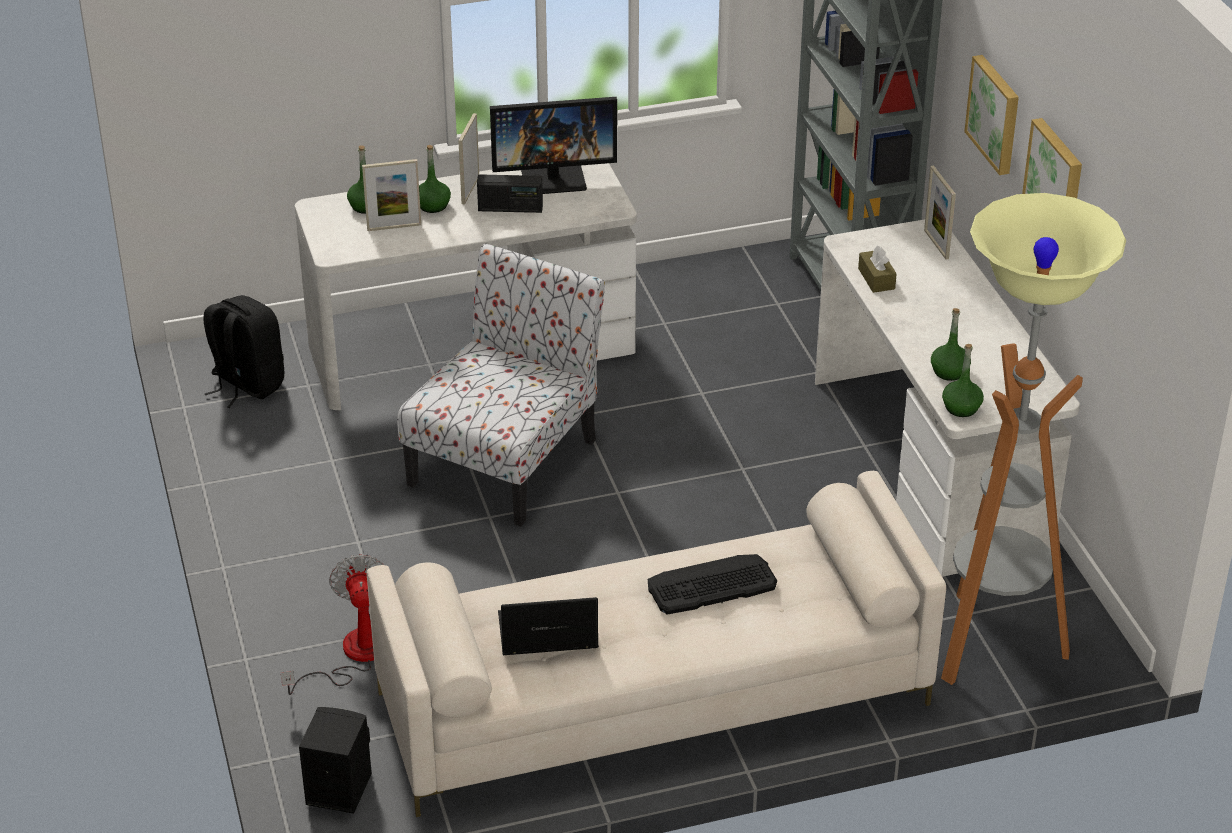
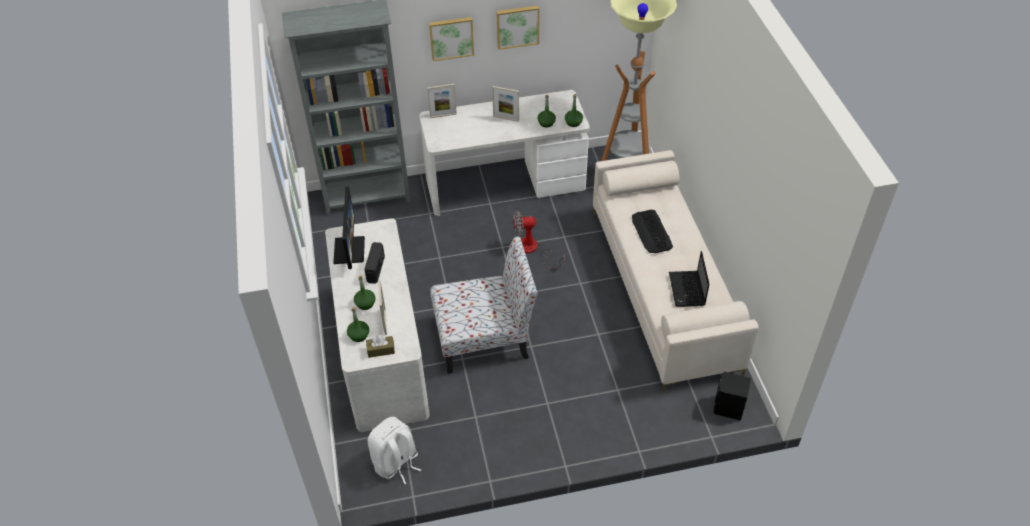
camera: 85 degrees left, 10 degrees up
black backpack [203,295,284,408] -> white backpack [368,417,421,484]
fan [281,554,384,695] -> fan moved to [513,210,565,269]
chair [397,243,605,527] -> chair turned 135 degrees clockwise [430,236,538,374]
picture frame [458,113,479,205] -> picture frame moved to [492,86,519,122]
brown tissue box [858,245,897,293] -> brown tissue box moved to [366,335,395,358]

